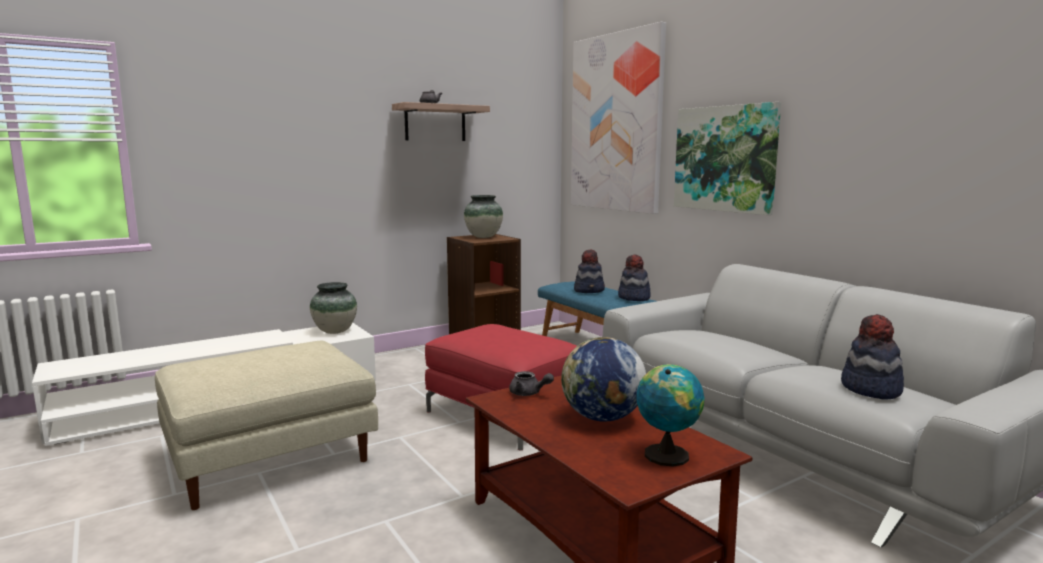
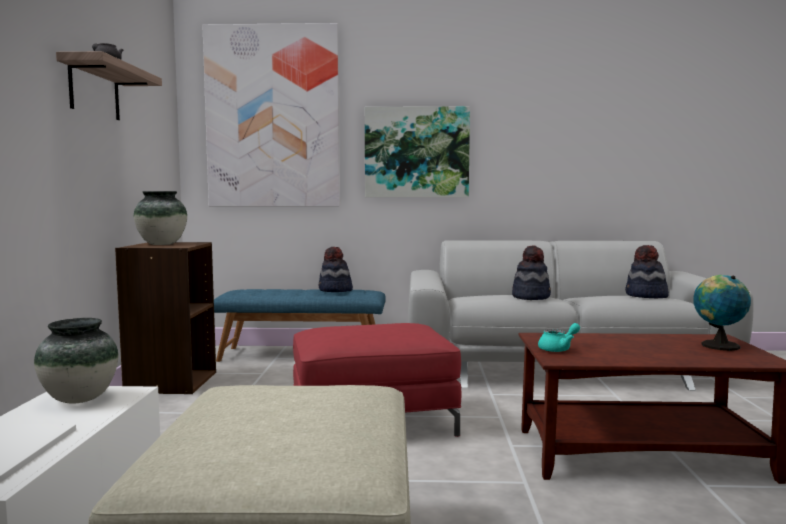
camera: 55 degrees left, 5 degrees down
grey teapot [509,371,554,396] -> turquoise teapot [538,323,580,352]
globe [561,337,646,421] -> none
hat [574,249,605,293] -> hat moved to [512,245,551,300]

